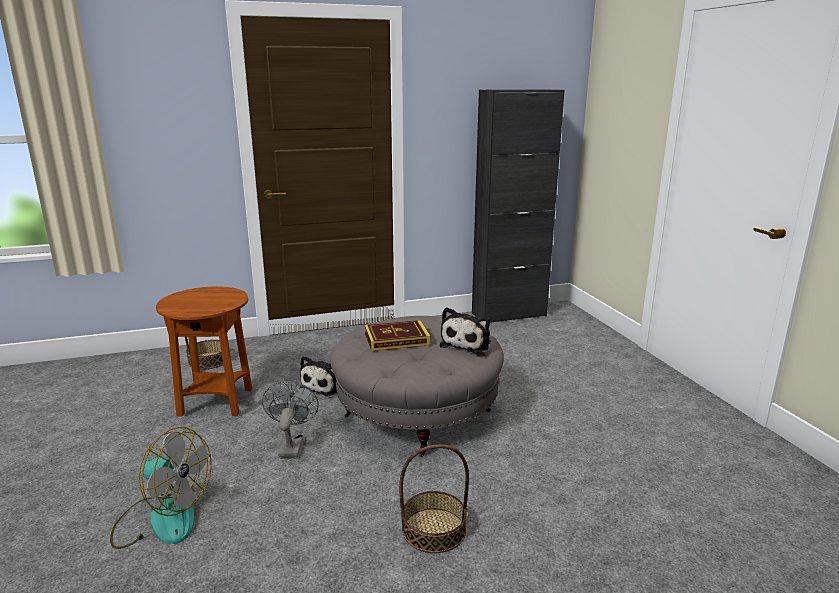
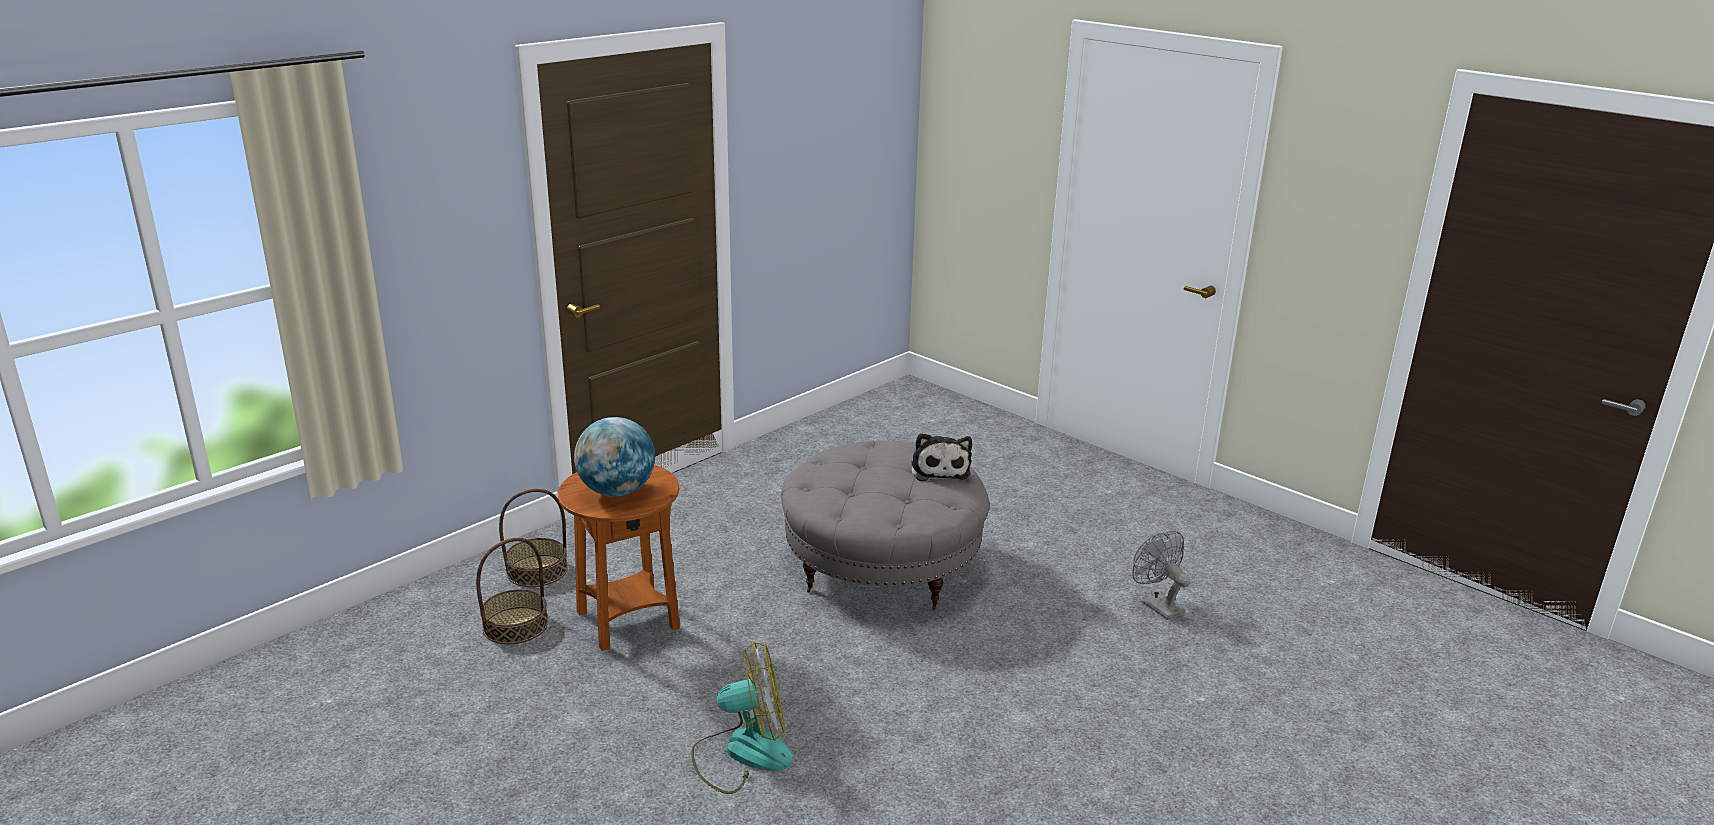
camera: 30 degrees left, 5 degrees up
grey fan [262,381,319,457] -> grey fan moved to [1132,531,1190,620]
plush toy [300,356,337,396] -> none
book [365,320,430,351] -> none
basket [399,444,469,553] -> basket moved to [476,538,548,644]
black cabinet [472,89,565,323] -> none
none -> globe [574,417,655,497]

